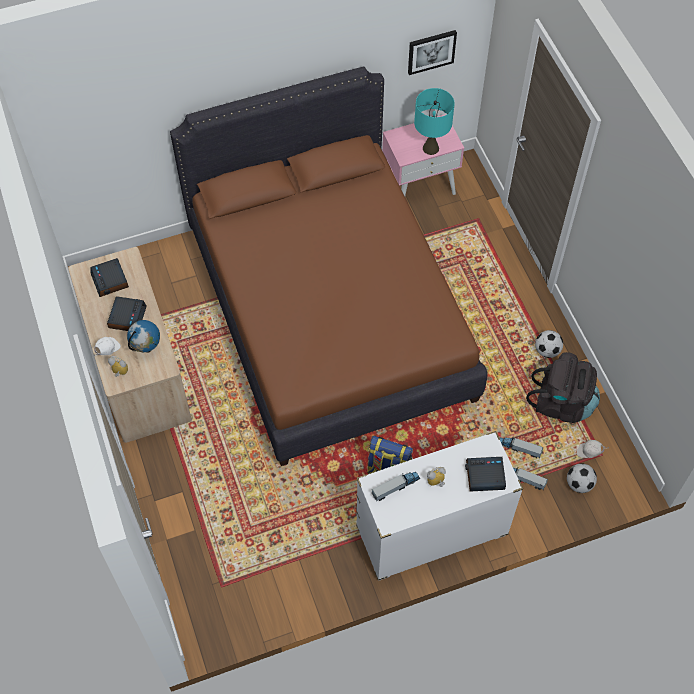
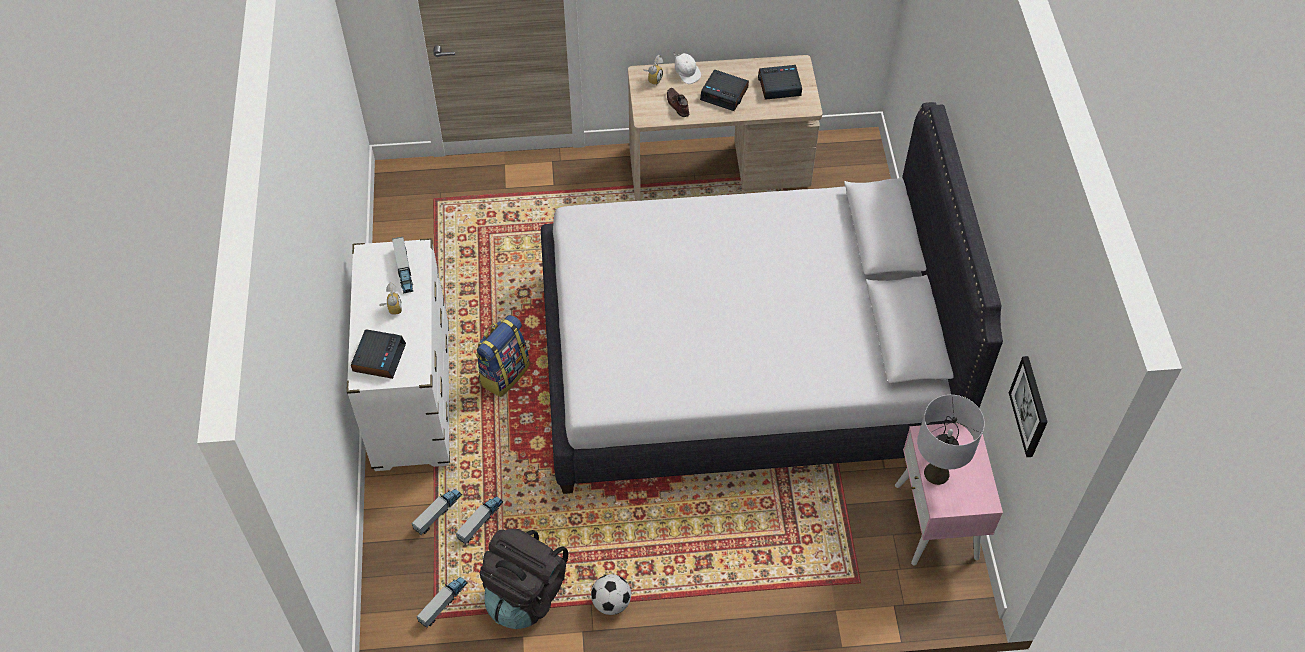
camera: 105 degrees right, 5 degrees down
globe [127,320,160,353] -> brown shoe [667,88,689,117]
brown bed [170,66,488,466] -> white bed [541,102,1003,494]
turquoise table lamp [414,88,455,155] -> grey table lamp [917,395,985,485]
football [567,463,597,493] -> none
white cap [577,440,609,458] -> toy truck [417,577,468,627]

